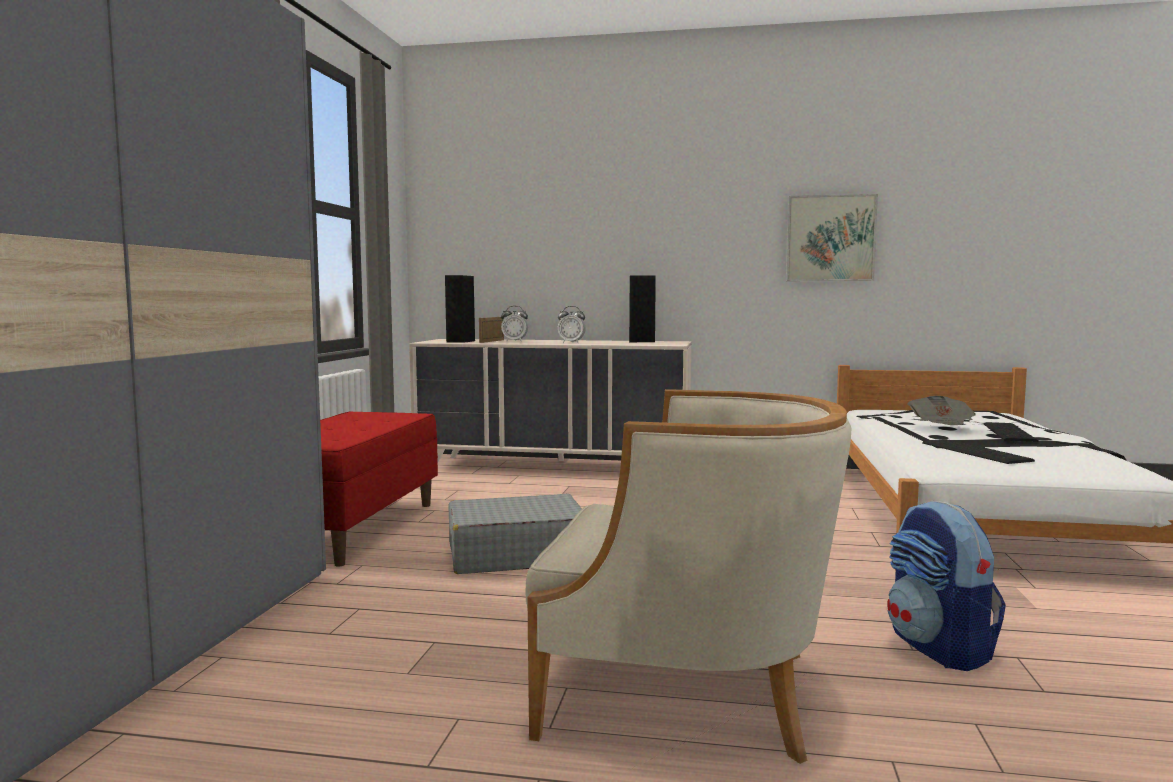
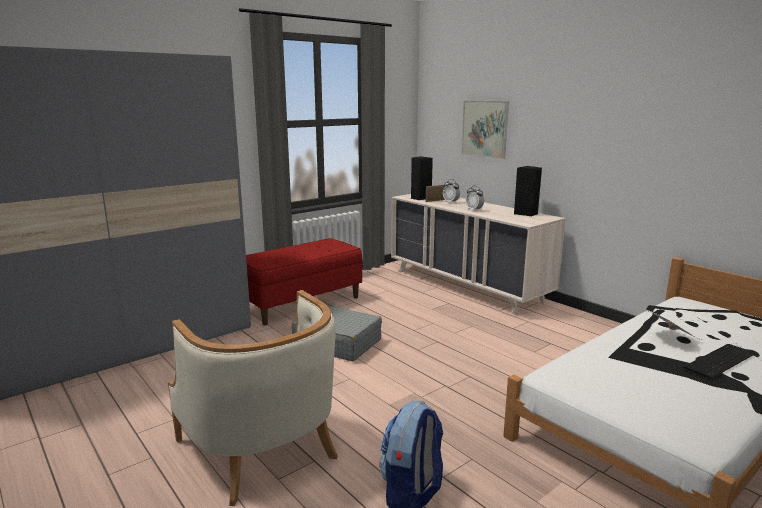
camera: 40 degrees right, 10 degrees up
picture [786,194,878,281] -> picture moved to [461,101,509,159]
keyboard [922,439,1035,464] -> none

